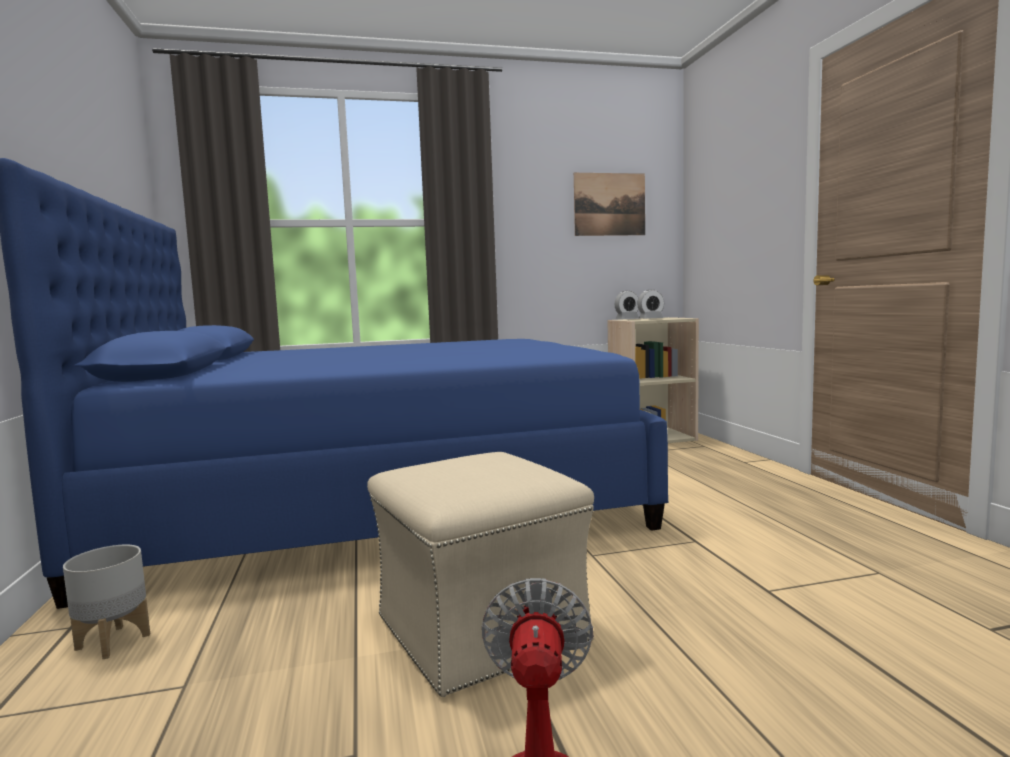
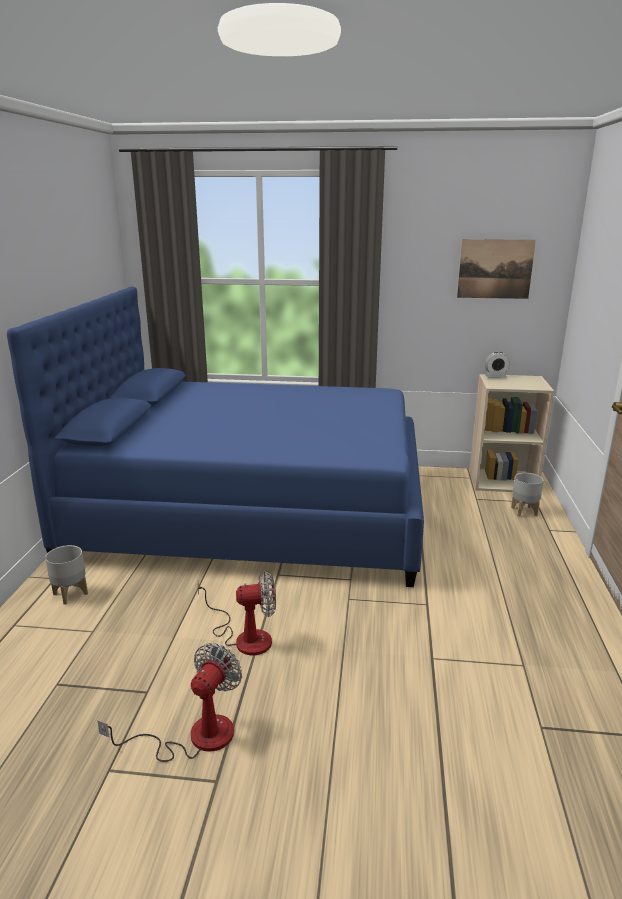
camera: 20 degrees right, 15 degrees up
beige ottoman [367,452,594,697] -> fan [198,570,276,656]
alarm clock [637,290,664,319] -> none
none -> grey planter [511,473,543,517]

